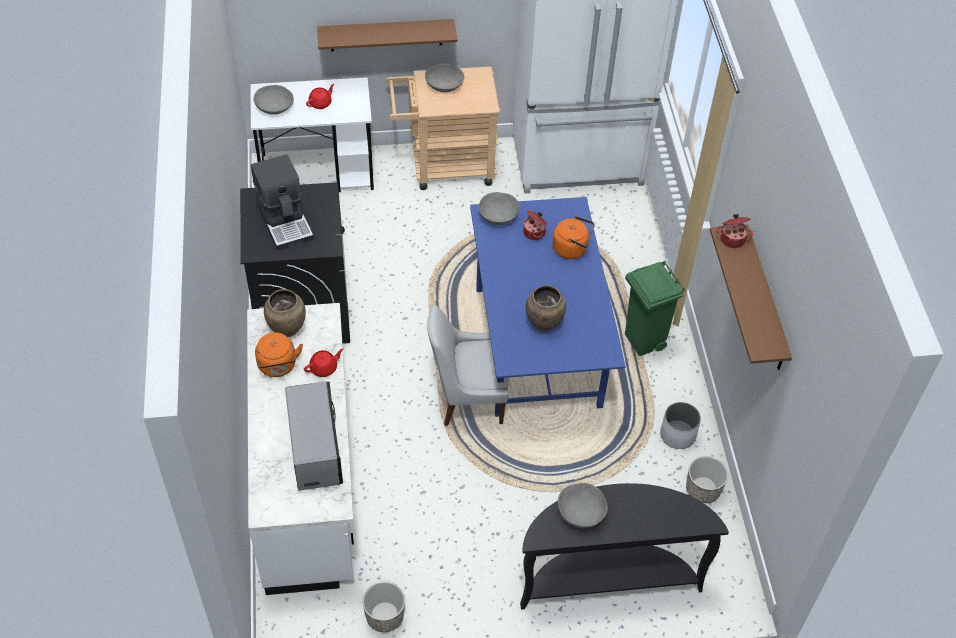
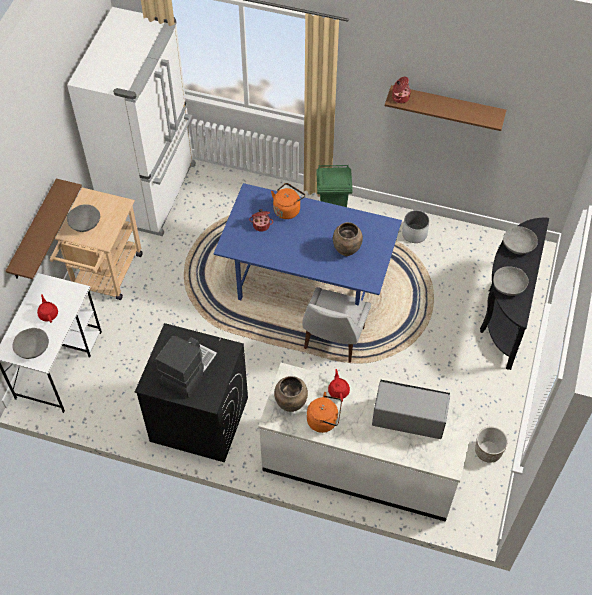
camera: 65 degrees left, 5 degrees up
coffee machine [251,154,314,251] -> coffee machine turned 60 degrees counterclockwise [156,336,218,398]
grey bowl [478,192,519,225] -> grey bowl moved to [503,226,538,254]
planter [686,456,728,503] -> none

